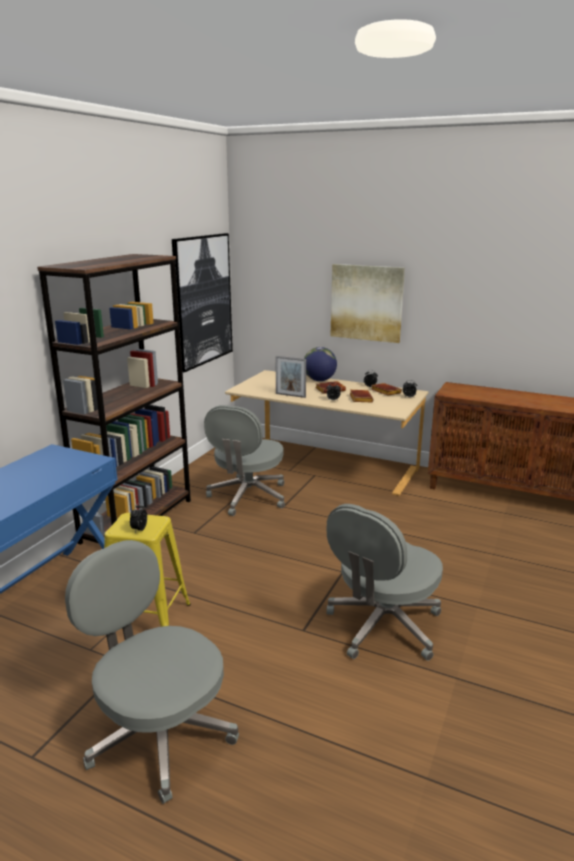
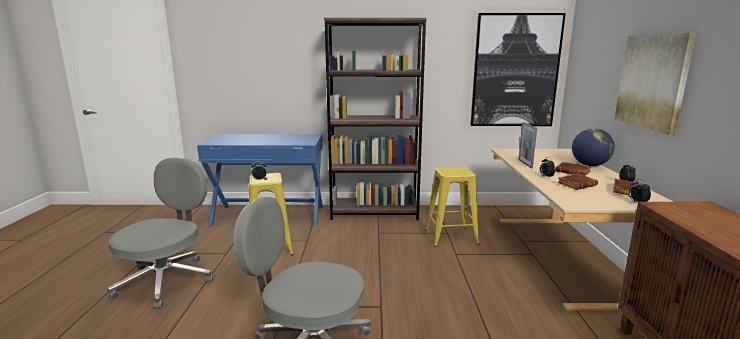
camera: 65 degrees right, 5 degrees down
grey office chair [204,405,285,516] -> yellow stool [425,167,479,247]

